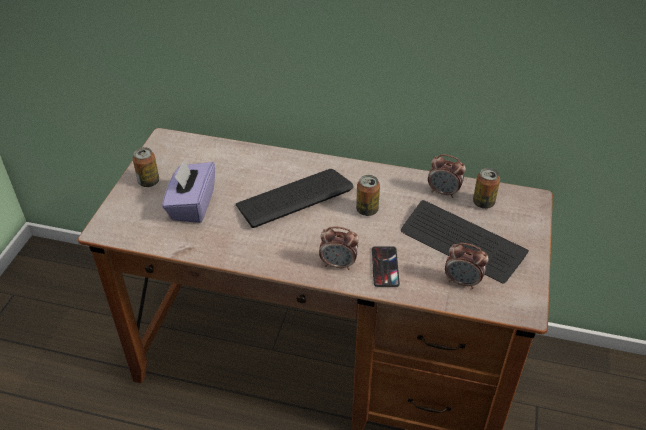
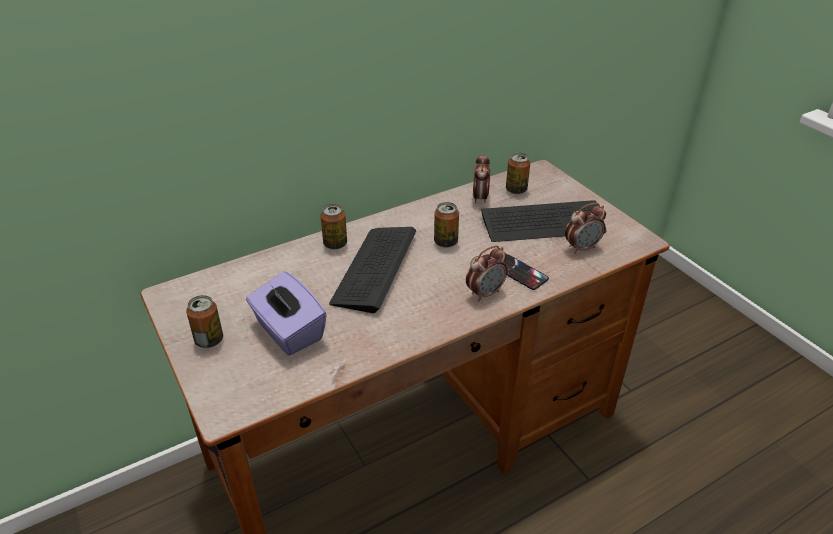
camera: 45 degrees left, 5 degrees down
alarm clock [428,154,466,198] -> alarm clock turned 120 degrees clockwise [473,153,490,204]
none -> can [320,204,347,249]

